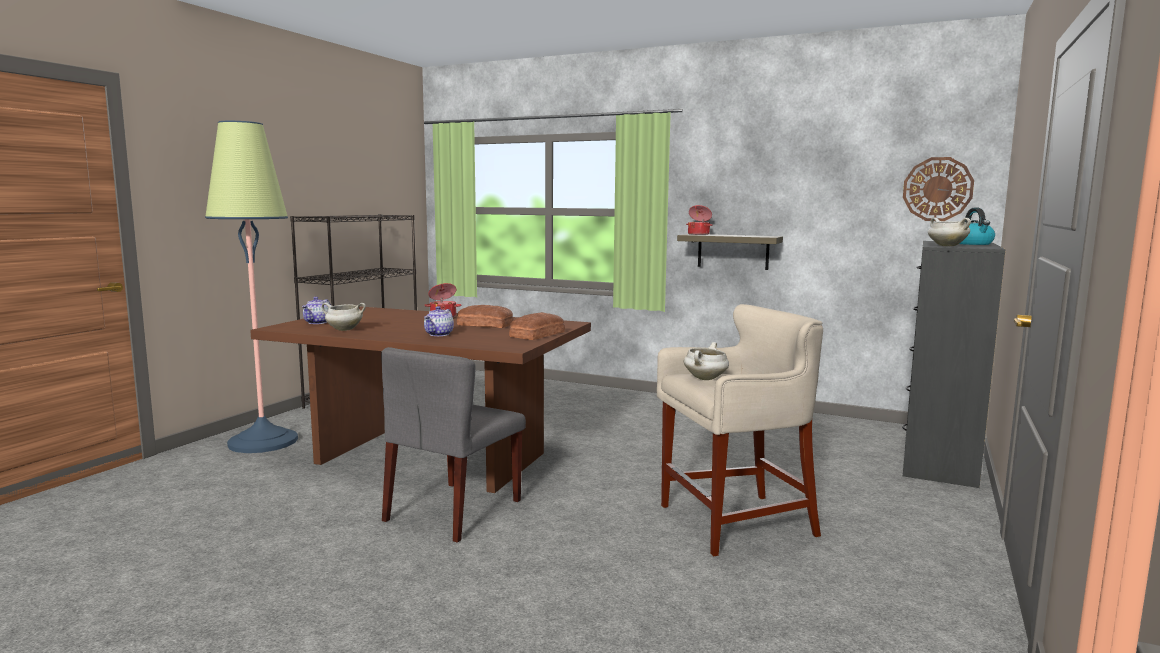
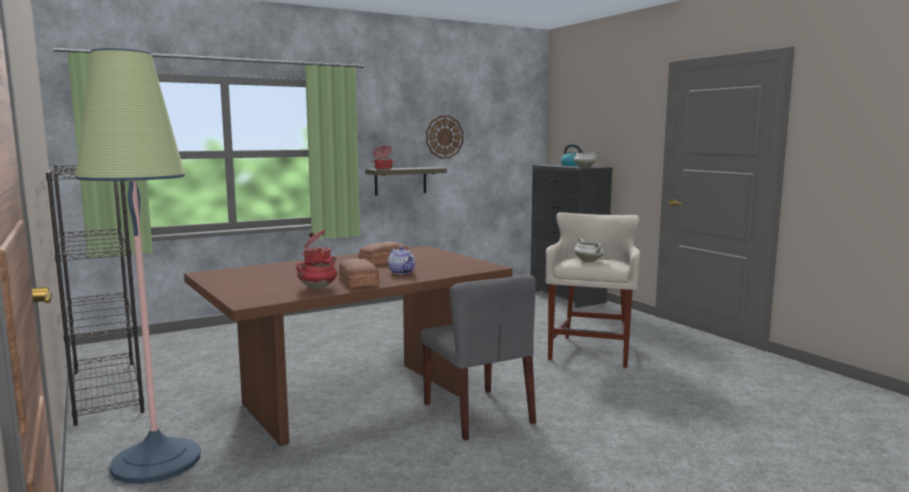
camera: 55 degrees left, 0 degrees up
teapot [302,297,331,324] -> none
white cooking pot [321,303,366,331] -> red cooking pot [296,256,338,289]
bread [509,312,565,340] -> bread moved to [339,259,379,287]
wall clock [903,157,974,221] -> wall clock moved to [426,115,463,159]

